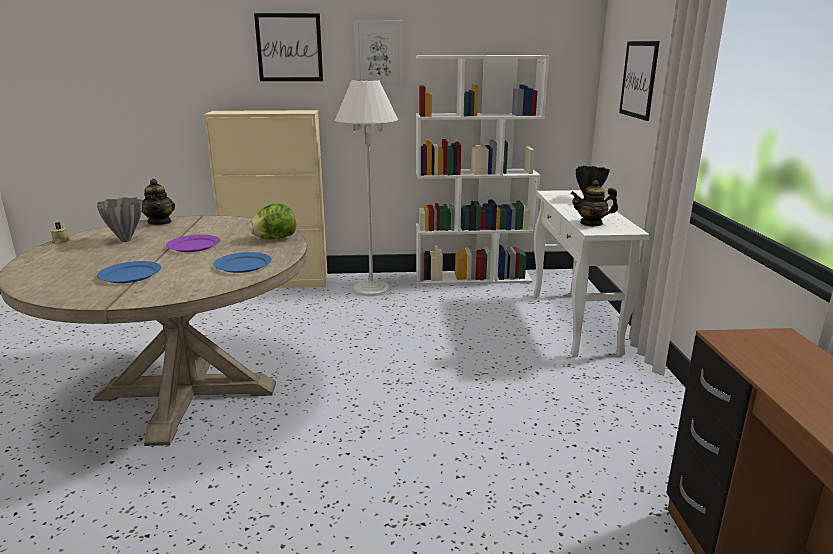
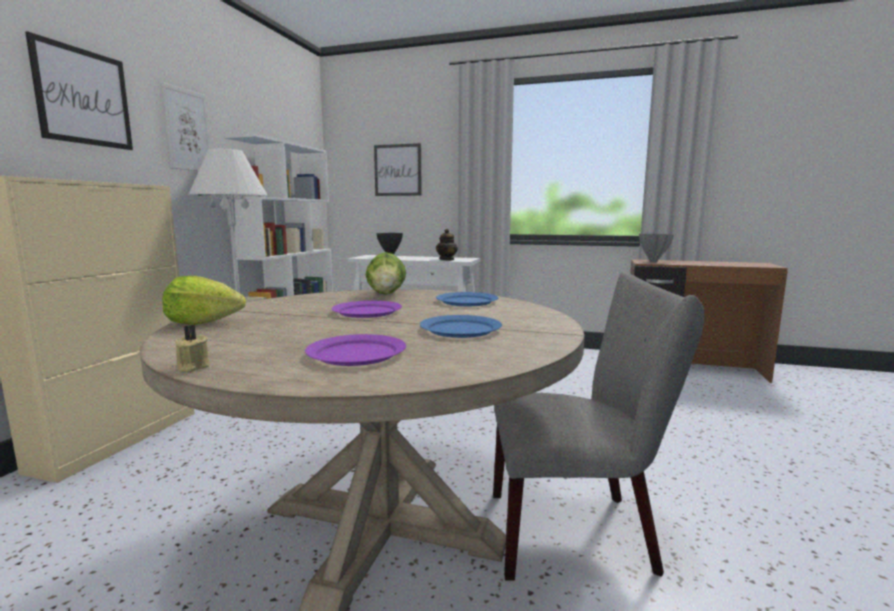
camera: 70 degrees left, 10 degrees down
grey vase [97,197,142,242] -> grey vase moved to [639,234,673,263]
teapot [142,179,175,225] -> lettuce [162,276,246,325]
none -> purple plate [305,334,406,366]
none -> grey chair [493,272,704,581]

